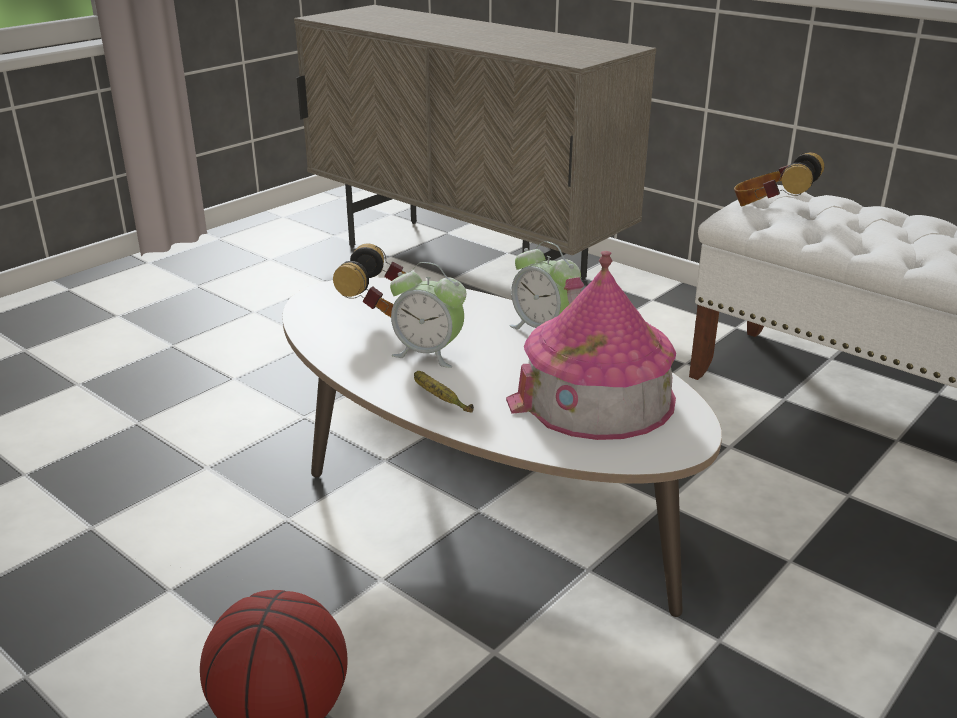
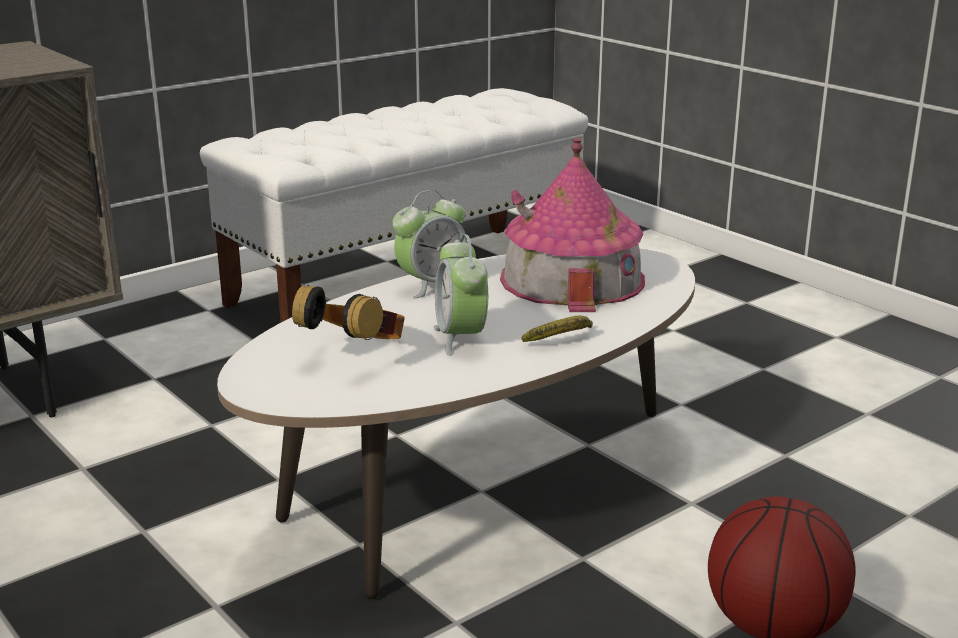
camera: 80 degrees left, 5 degrees down
alarm clock [390,262,466,368] -> alarm clock turned 135 degrees clockwise [434,234,488,356]
headphones [734,152,824,207] -> none

